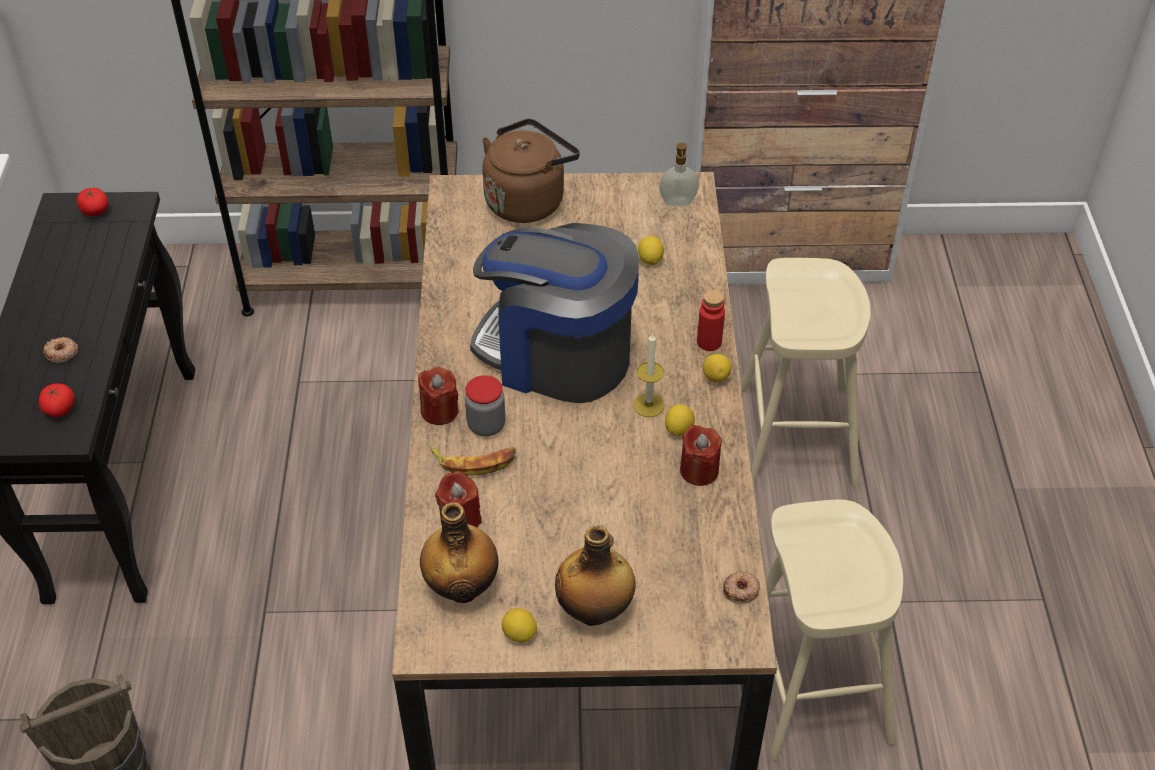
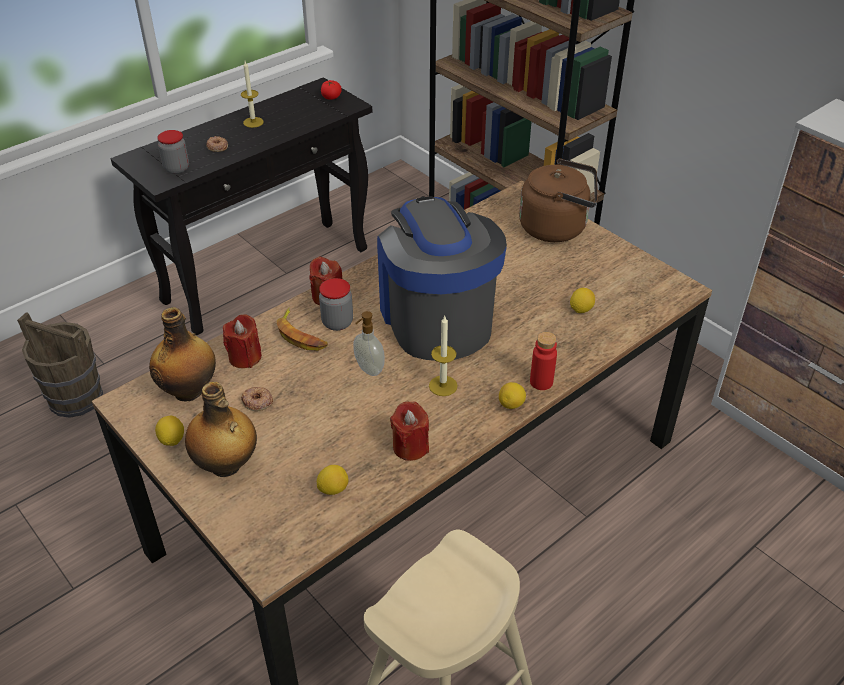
camera: 50 degrees right, 5 degrees down
tomato [39,383,75,417] -> jar [157,130,189,174]
soap dispenser [659,143,699,206] -> soap dispenser moved to [353,311,385,376]
lemon [665,404,695,437] -> lemon moved to [317,465,348,495]
donut [723,571,760,604] -> donut moved to [241,387,273,411]
beige stool [741,258,870,486] -> none
none -> candle [241,61,264,128]

